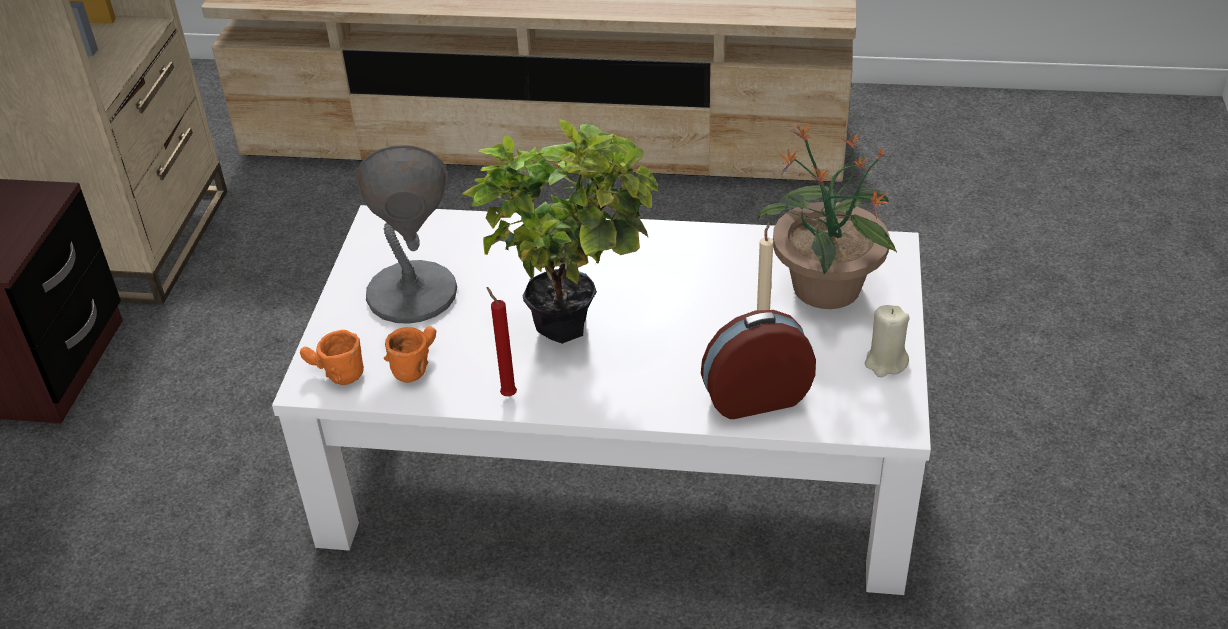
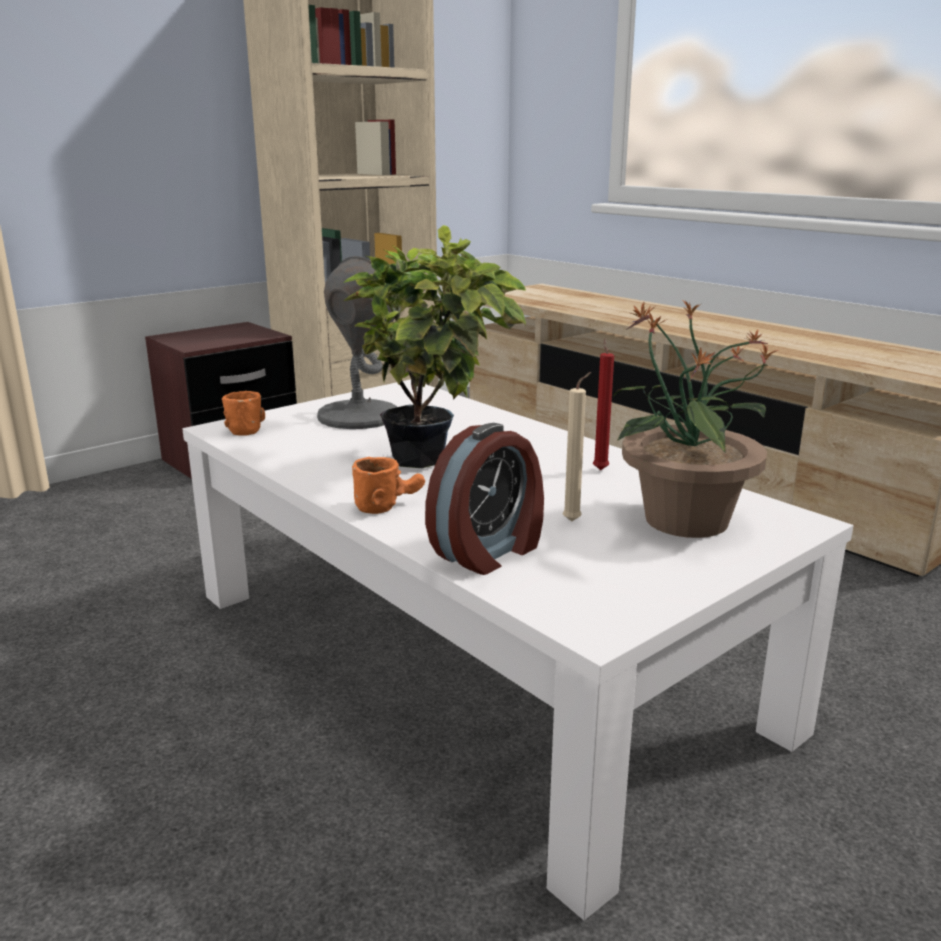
camera: 40 degrees right, 20 degrees down
orange mug [384,326,436,383] -> orange mug moved to [352,457,425,514]
red candle [486,287,517,396] -> red candle moved to [593,338,614,470]
alarm clock [701,310,816,419] -> alarm clock turned 105 degrees clockwise [425,423,544,575]
beige candle [865,305,909,377] -> none

